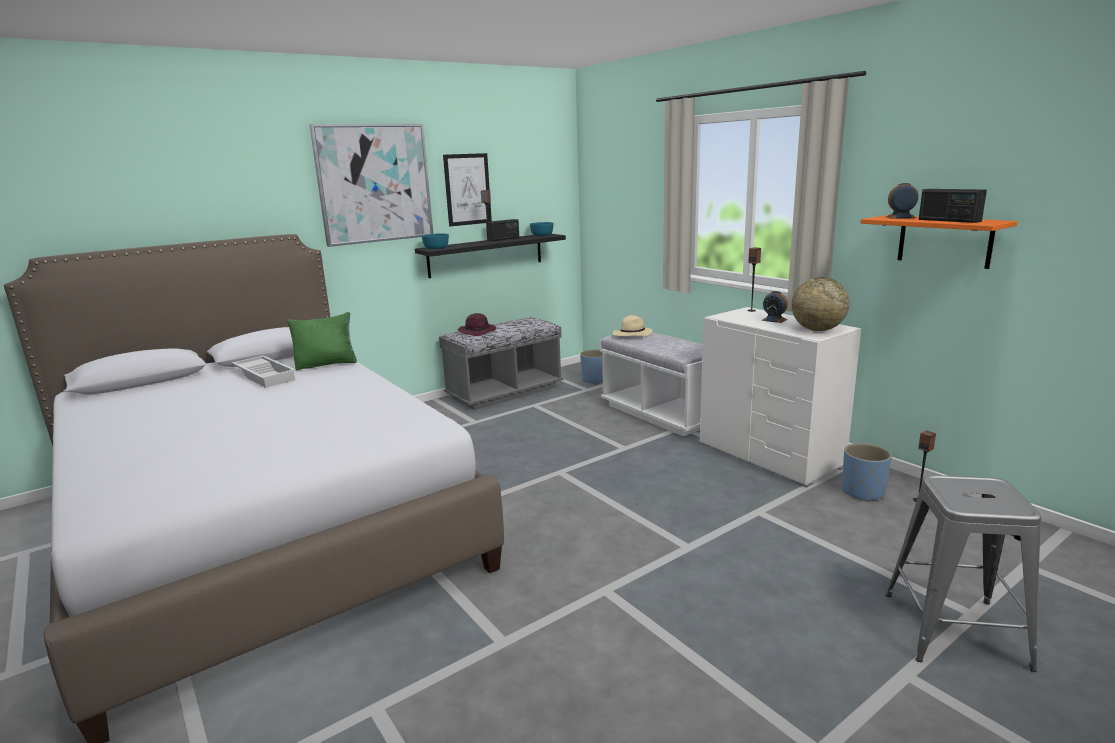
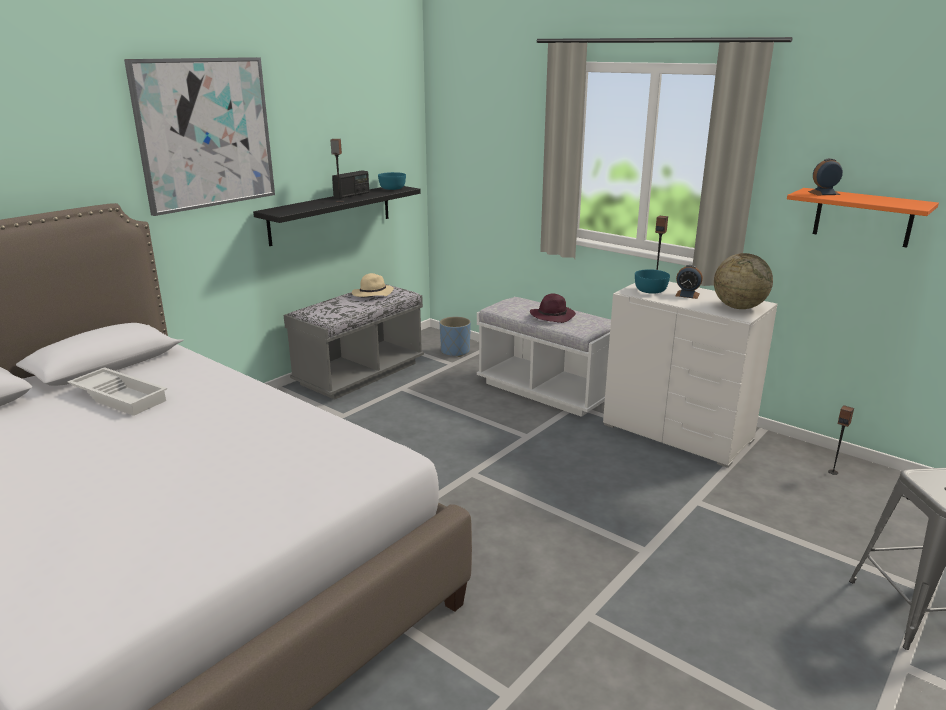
camera: 15 degrees left, 5 degrees up
green pillow [287,312,357,370] -> none
turquoise bowl [422,233,449,249] -> turquoise bowl moved to [635,269,670,294]
picture [443,153,492,227] -> none
purple hat [458,313,496,336] -> purple hat moved to [530,293,576,323]
beige hat [613,315,653,337] -> beige hat moved to [352,273,394,297]
blue planter [842,443,892,502] -> none
radio [919,189,987,223] -> none

